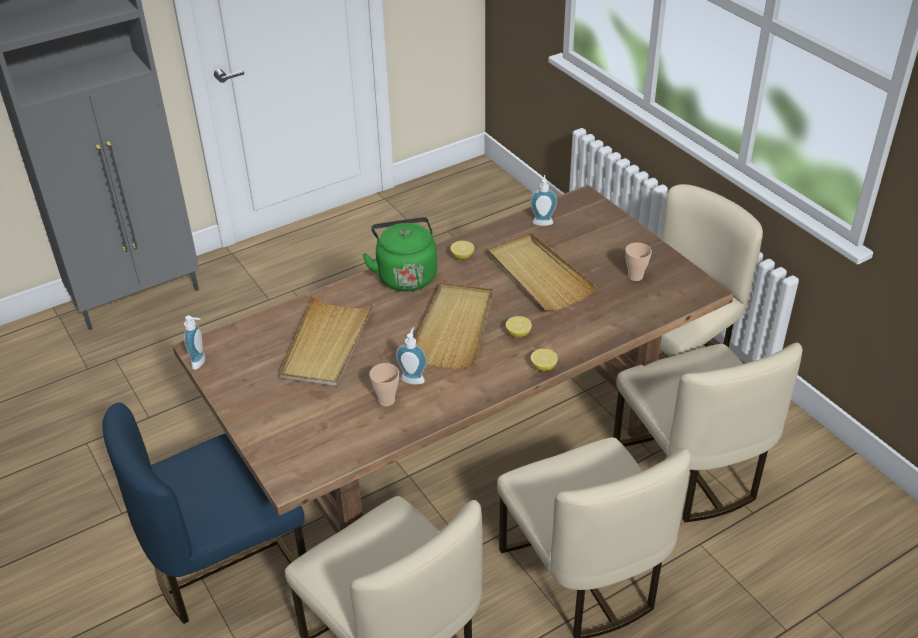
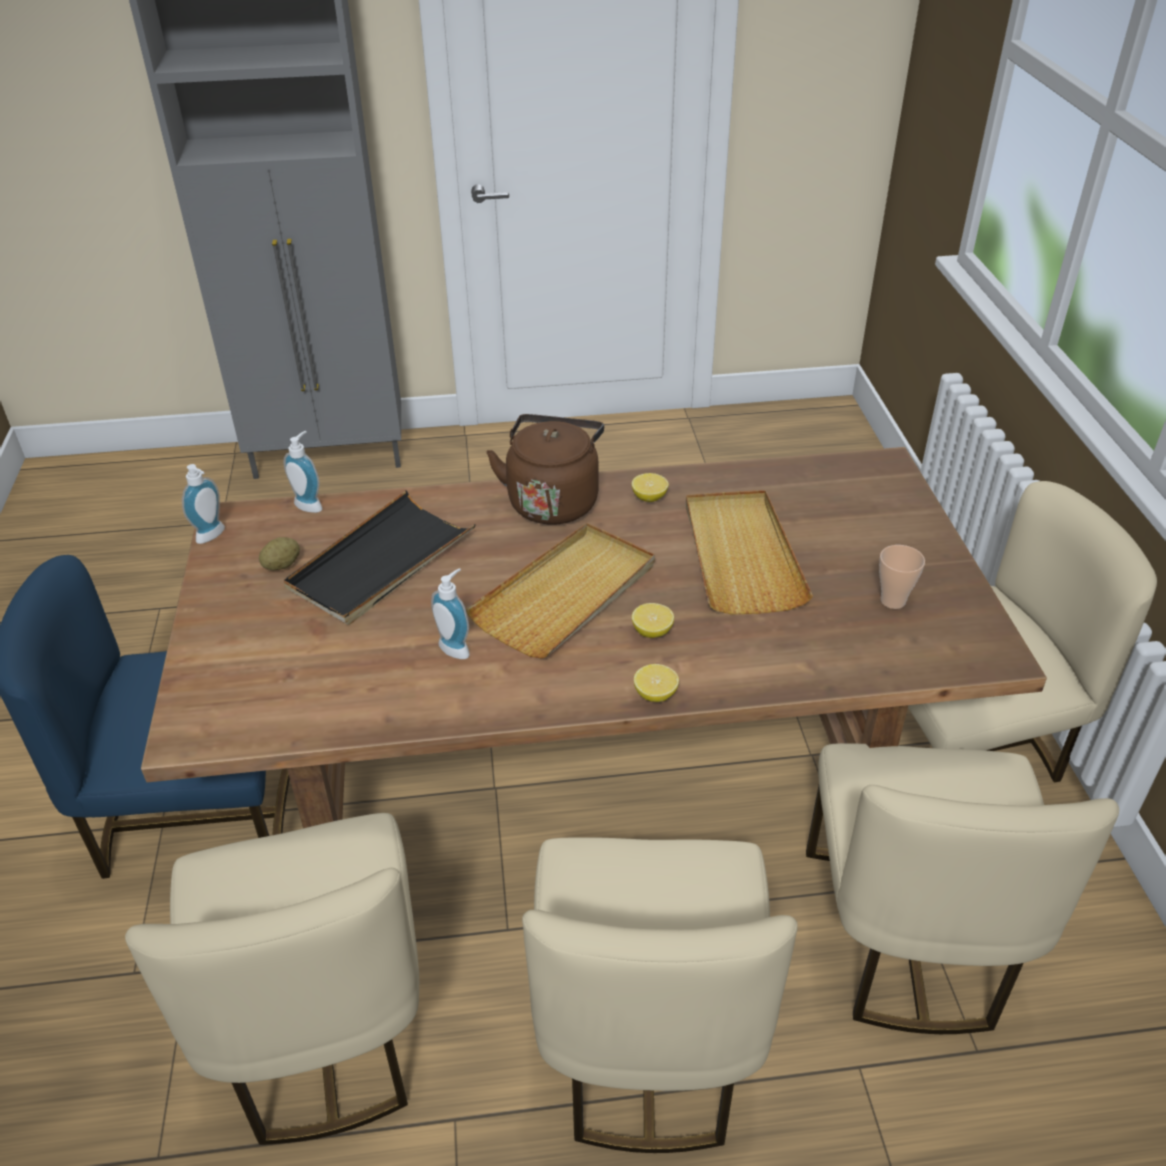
camera: 25 degrees right, 0 degrees up
beige tray [279,295,375,387] -> black tray [283,490,476,625]
green kettle [362,217,437,291] -> brown kettle [486,414,604,525]
cup [370,363,399,406] -> none
soap dispenser [530,175,557,226] -> soap dispenser moved to [284,431,322,513]
none -> potato [259,537,300,570]

